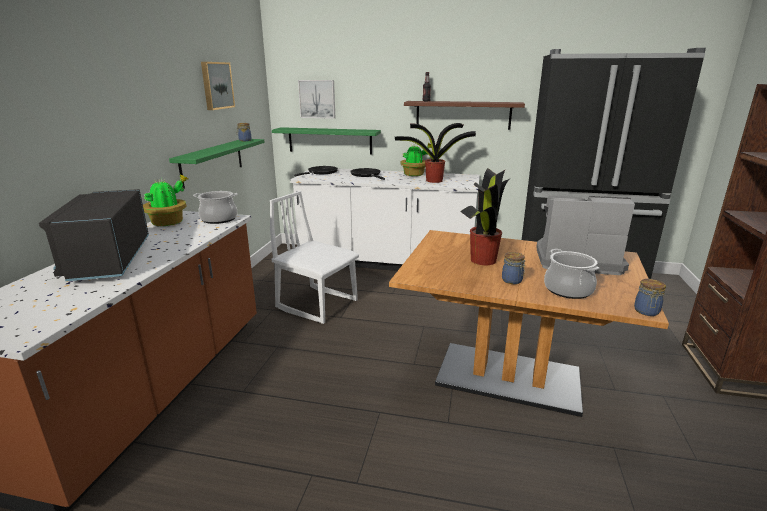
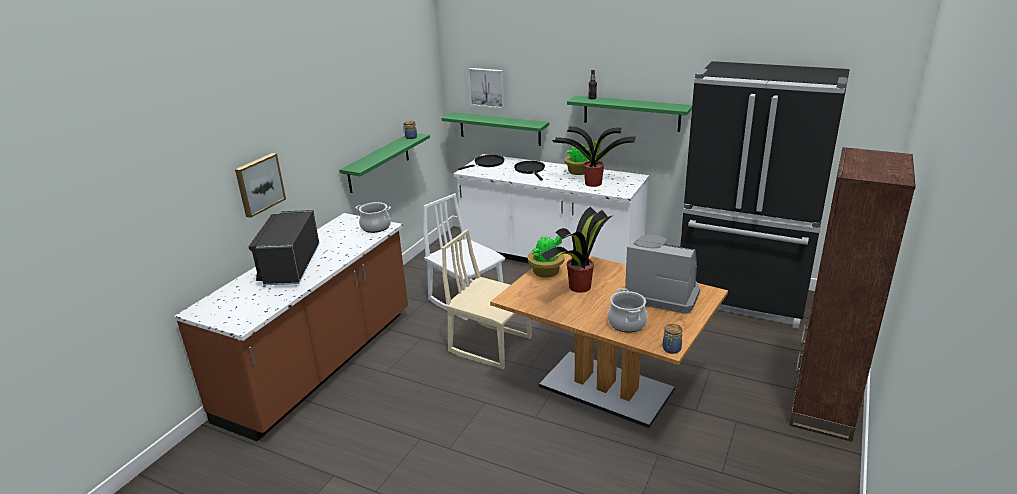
camera: 15 degrees right, 5 degrees up
potted plant [143,174,188,226] -> potted plant moved to [528,235,564,278]
picture [201,62,235,110] -> picture moved to [235,153,286,218]
brown shelf [404,101,525,130] -> green shelf [567,95,692,132]
jar [502,252,525,284] -> none
none -> beige chair [442,229,532,369]

